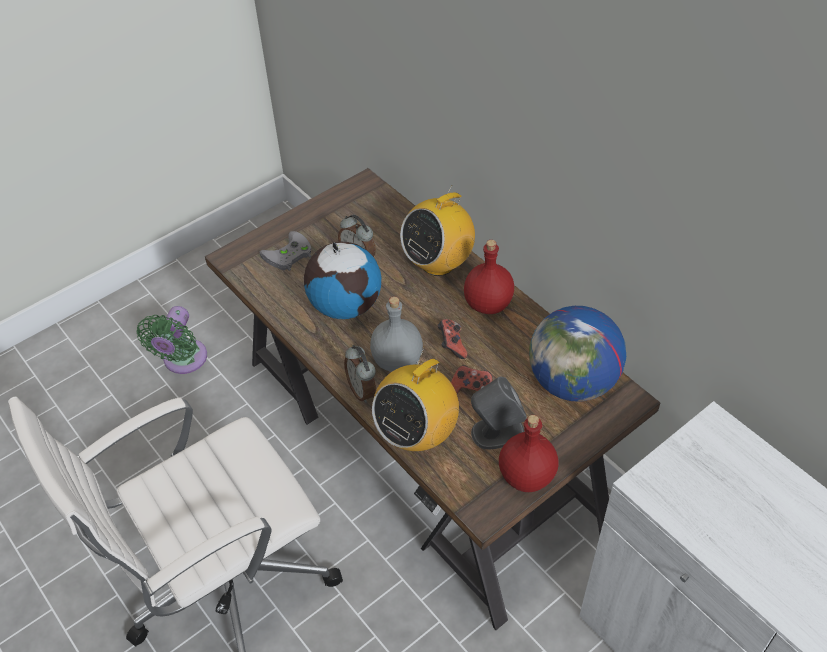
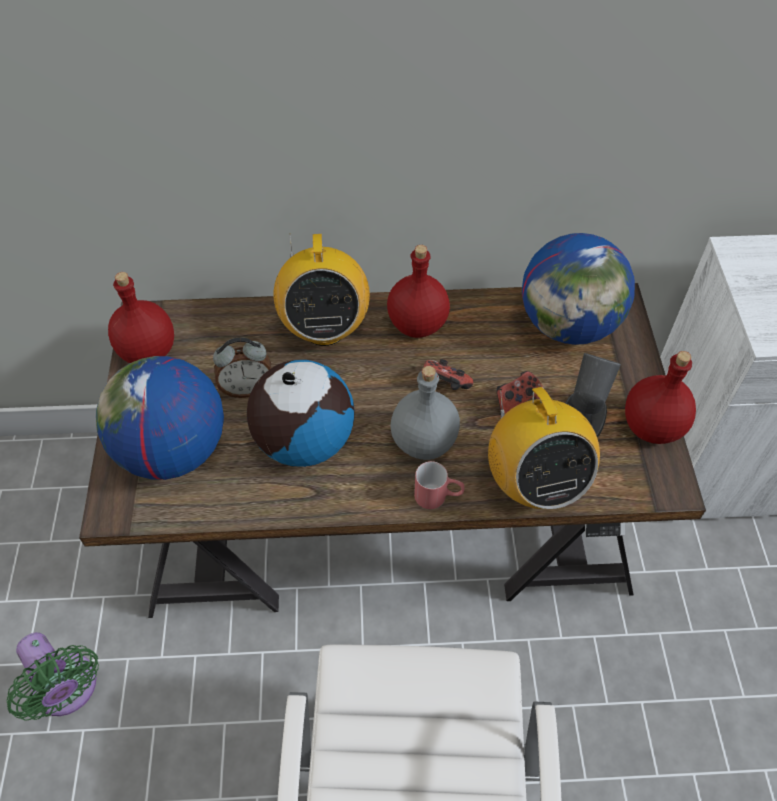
camera: 55 degrees left, 5 degrees up
grey game controller [259,231,311,271] -> globe [96,356,224,480]
alarm clock [344,345,376,403] -> red mug [414,461,465,509]
none -> red bottle [108,272,174,363]

